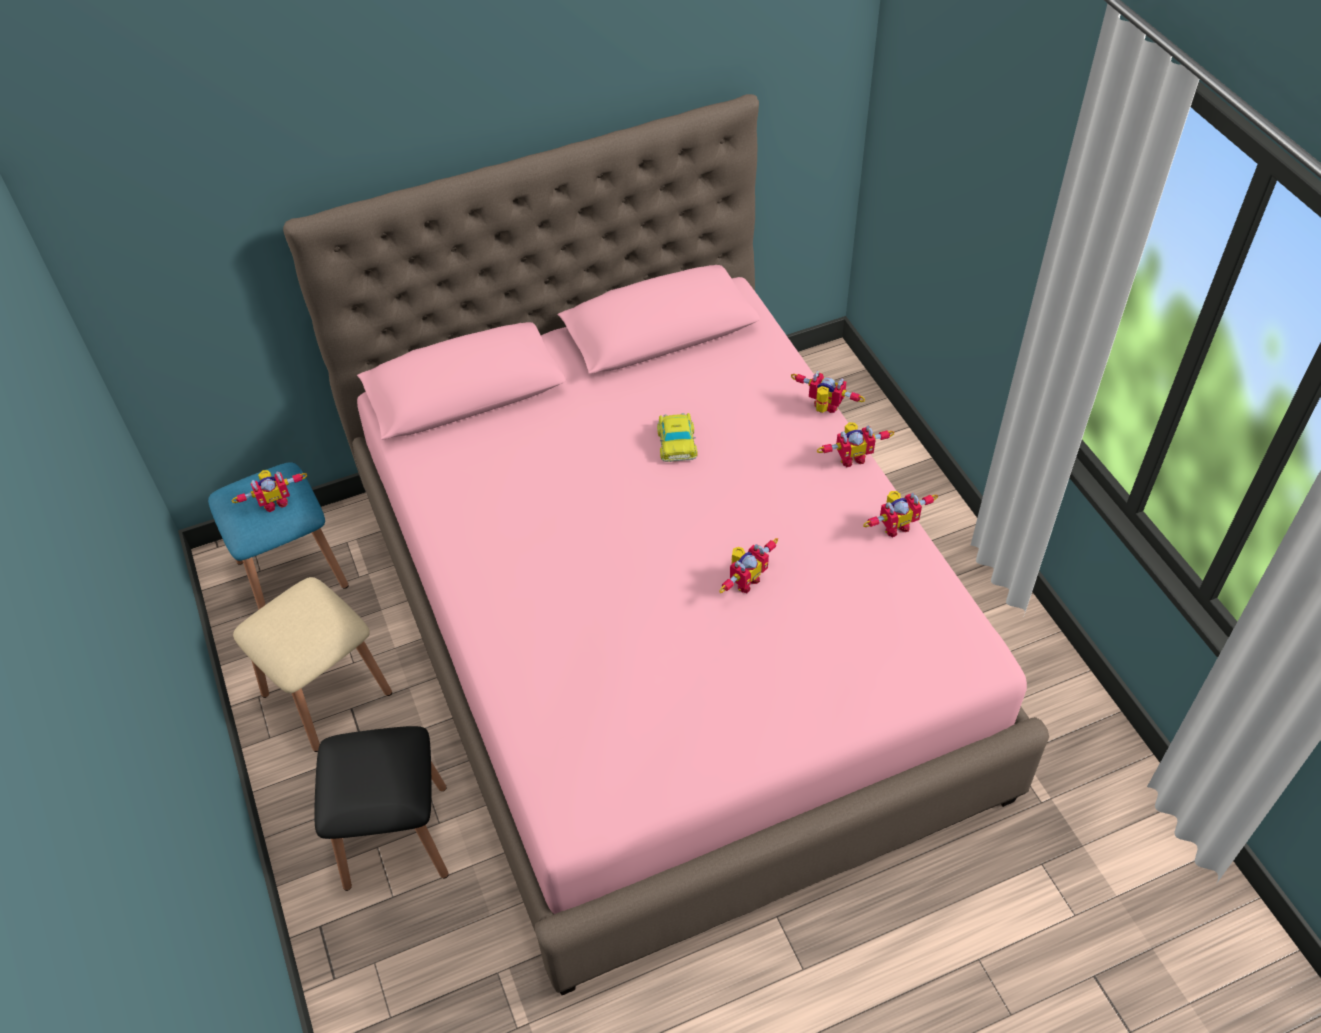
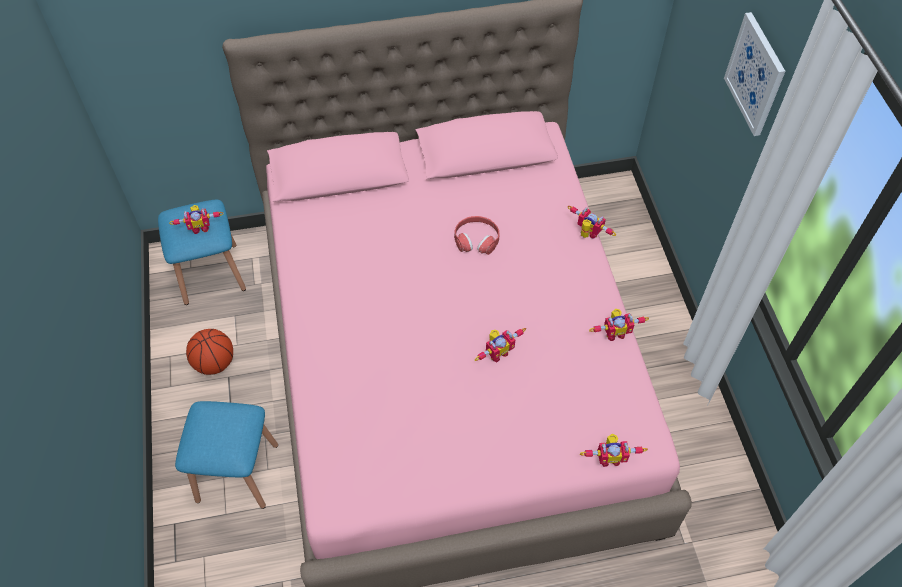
camera: 10 degrees right, 5 degrees up
beige stool [233,577,392,752] -> basketball [186,329,233,375]
black stool [314,726,449,891] -> blue stool [175,401,278,509]
toy car [657,413,698,462] -> red headphones [454,216,499,255]
toy robot [817,422,895,468] -> toy robot moved to [580,434,648,467]
none -> picture [724,12,785,136]

